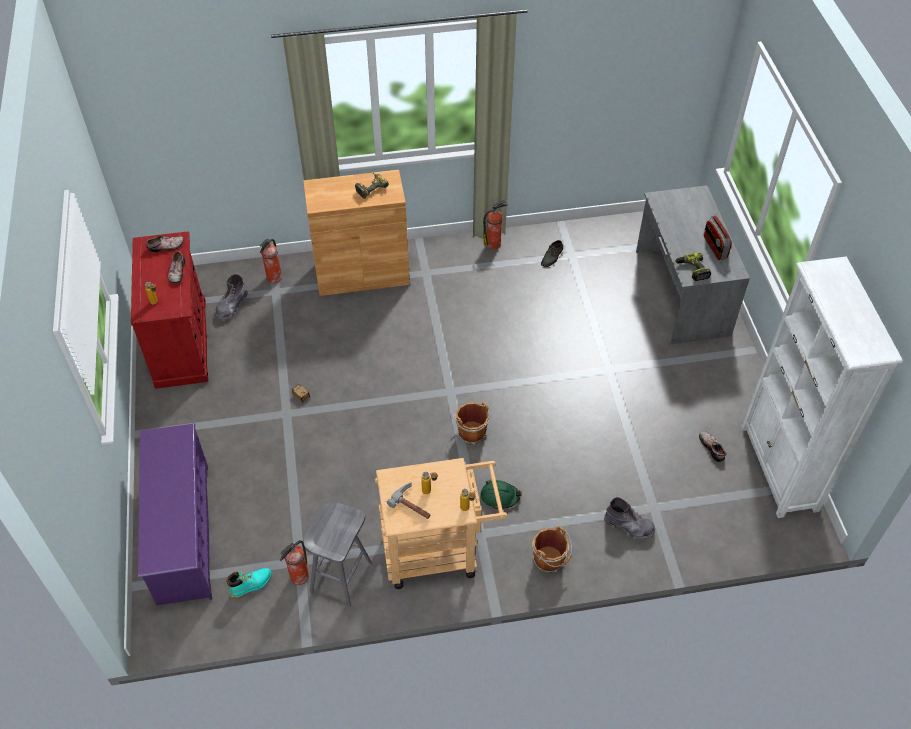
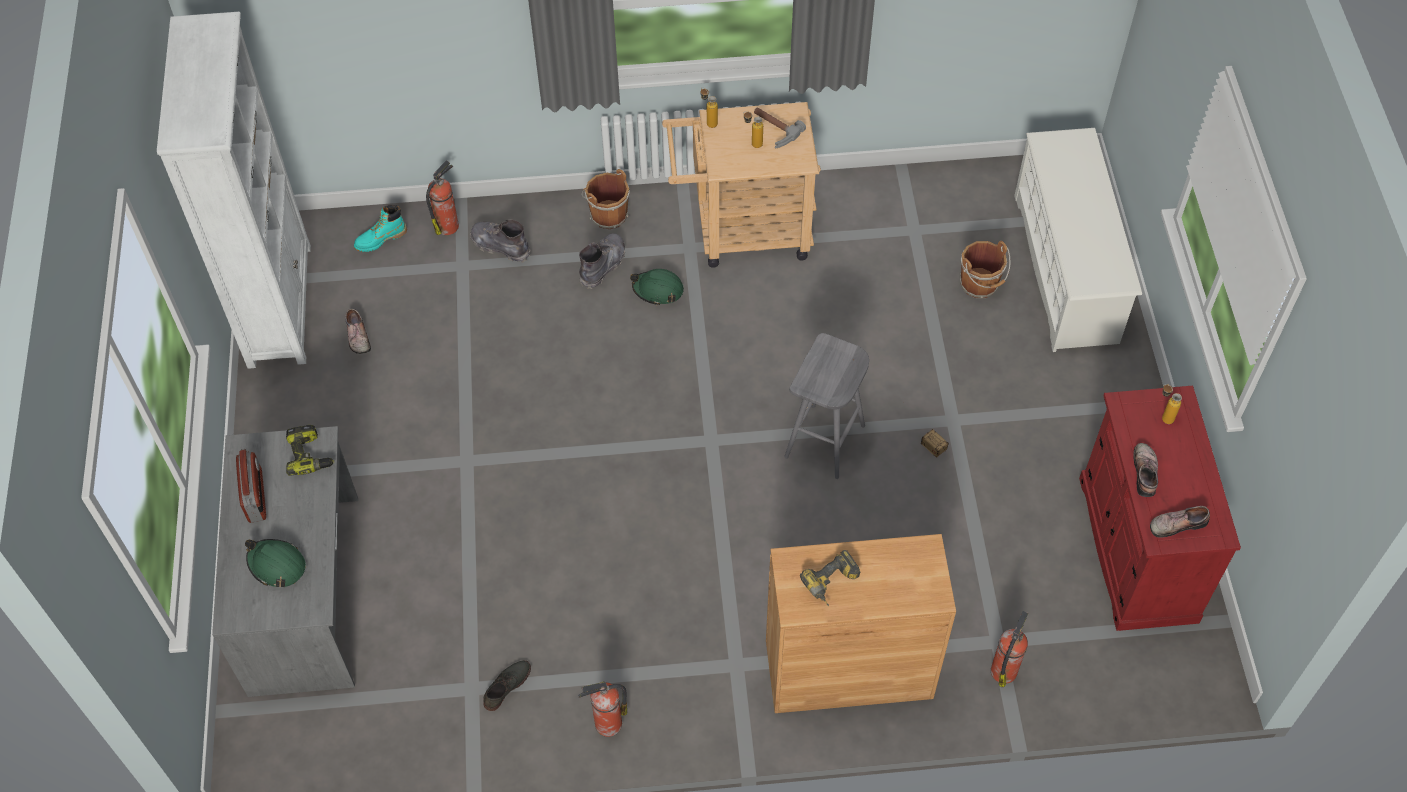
camera: 175 degrees left, 5 degrees up
purple shoe rack [138,423,212,605] -> white shoe rack [1014,128,1142,352]
grey boot [216,274,248,321] -> grey boot moved to [579,233,625,289]
turquoise boot [226,568,272,599] -> turquoise boot moved to [354,205,407,252]
fire extinguisher [280,540,309,585] -> fire extinguisher moved to [426,160,459,235]
grey stool [303,502,372,607] -> grey stool moved to [784,333,869,479]
brown bucket [453,402,489,444] -> brown bucket moved to [960,241,1011,298]
none -> green hard hat [245,539,306,587]

